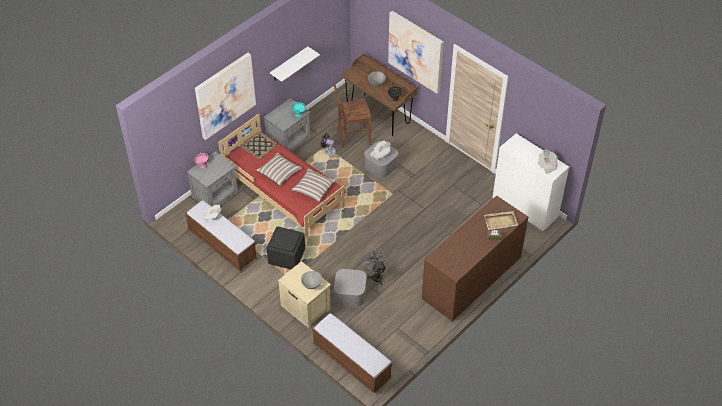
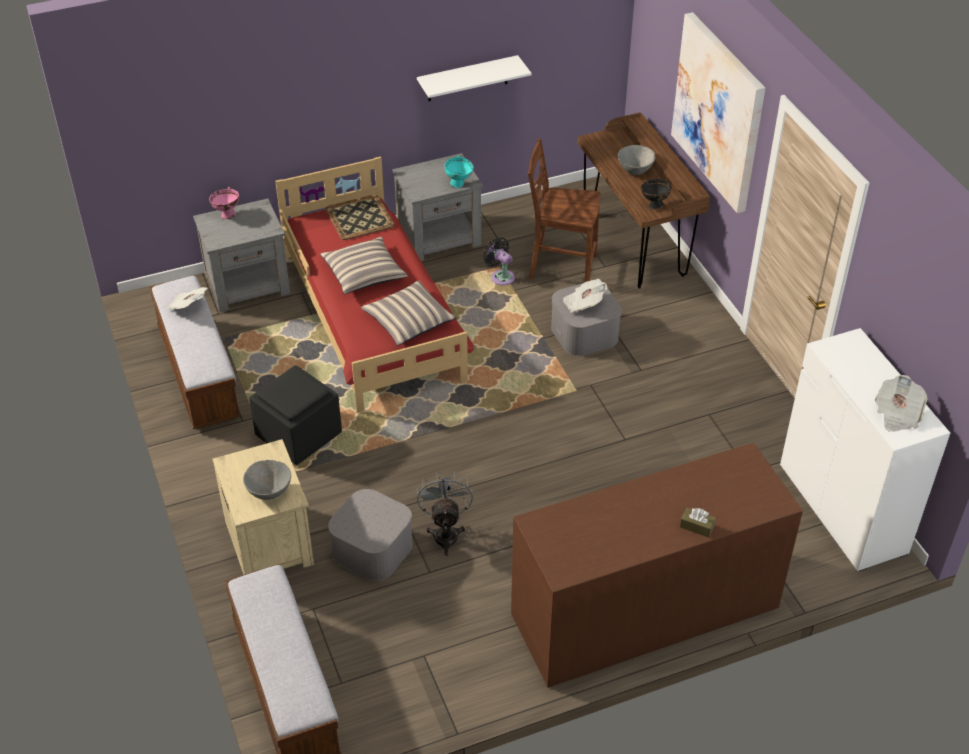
camera: 25 degrees right, 5 degrees down
picture [195,53,256,140] -> none
beige tray [484,211,518,230] -> none

